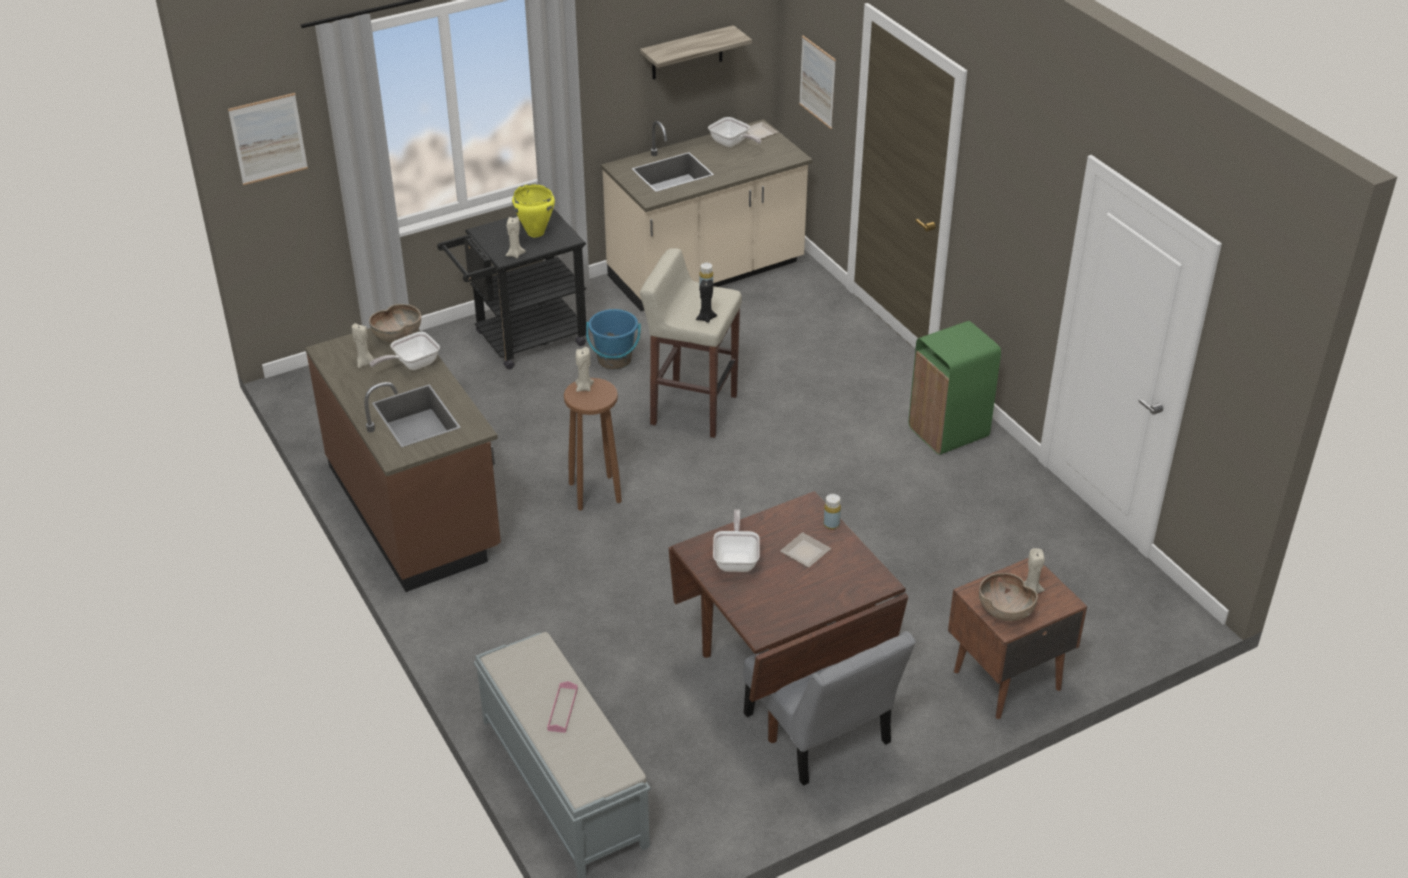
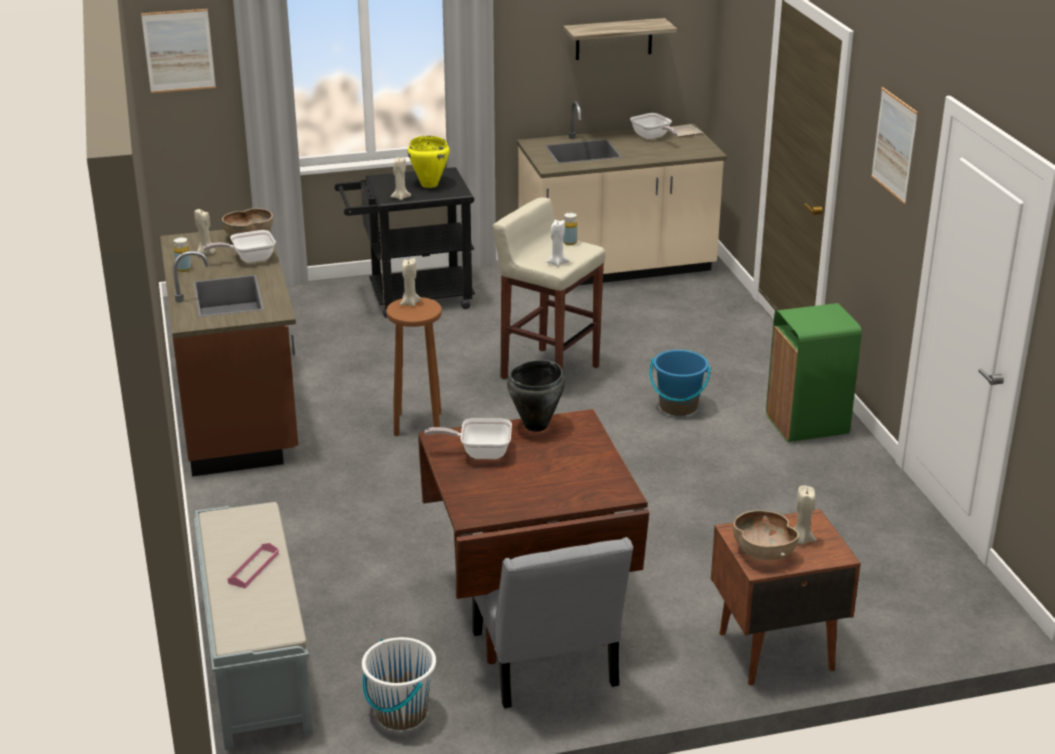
camera: 15 degrees right, 10 degrees down
blue bucket [586,309,641,369] -> blue bucket moved to [649,350,711,416]
black candle [696,280,717,323] -> white candle [546,220,569,267]
frying pan [713,509,760,572] -> frying pan turned 105 degrees counterclockwise [425,418,512,459]
plate [780,532,831,568] -> none
picture [799,36,836,129] -> picture moved to [871,87,918,204]
yellow bottle [824,494,841,529] -> yellow bottle moved to [174,237,191,272]
none -> white bucket [362,637,436,730]
none -> black cooking pot [507,360,565,432]

